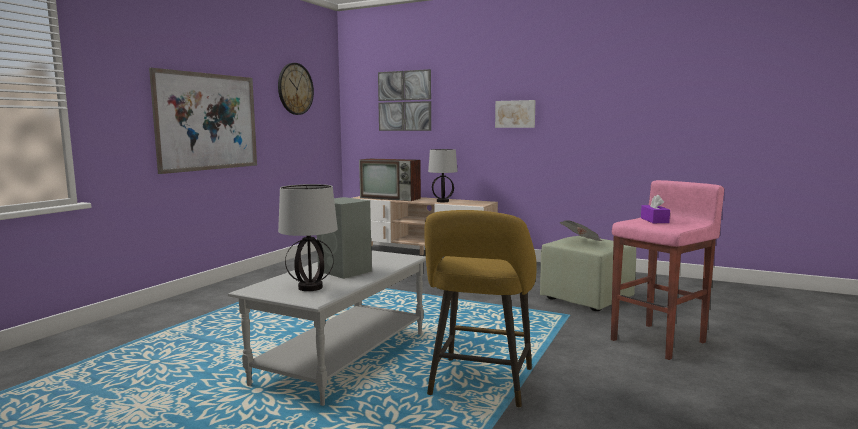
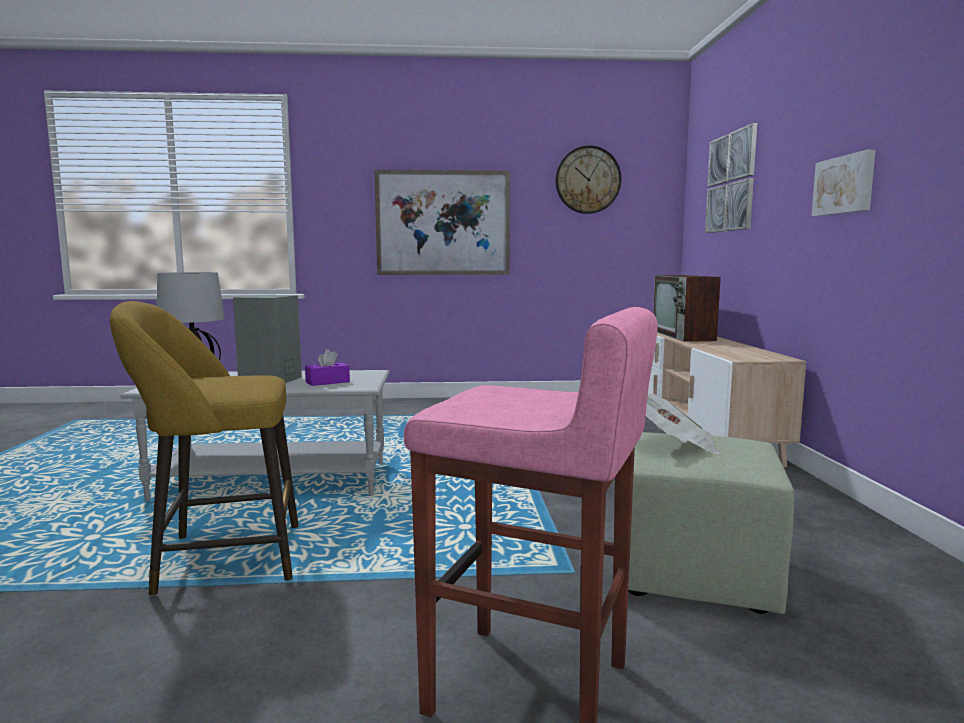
camera: 60 degrees right, 0 degrees up
table lamp [428,149,458,202] -> none
purple tissue box [641,194,670,223] -> purple tissue box moved to [305,349,350,386]

